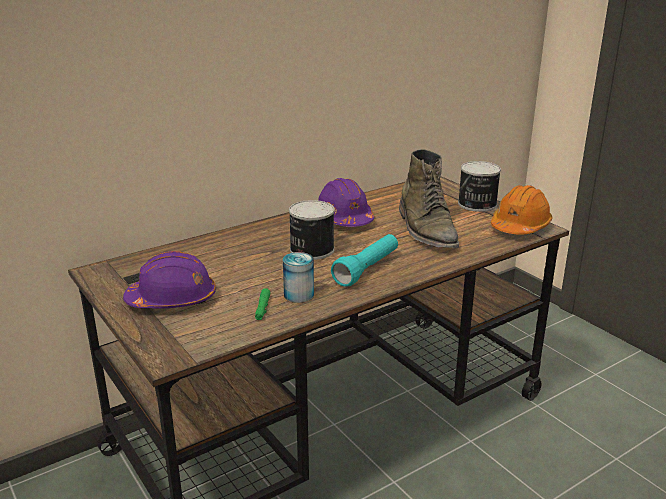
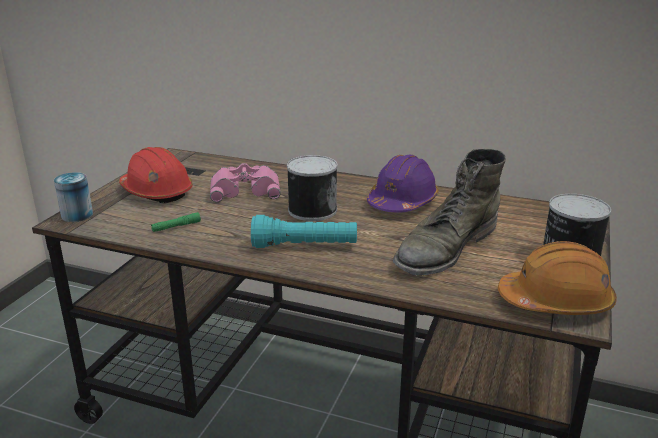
camera: 55 degrees right, 0 degrees up
purple hard hat [123,251,216,308] -> red hard hat [119,147,192,203]
can [283,252,314,303] -> can moved to [54,172,93,222]
none -> pink binoculars [210,163,280,202]

